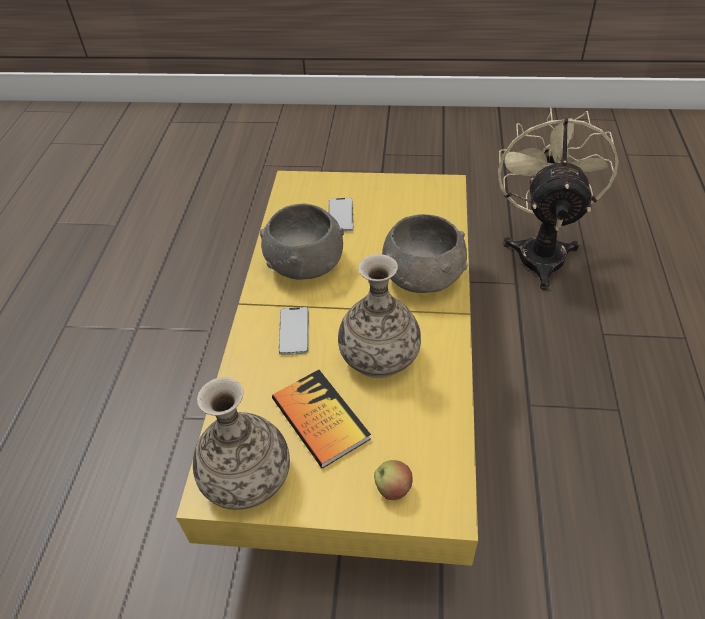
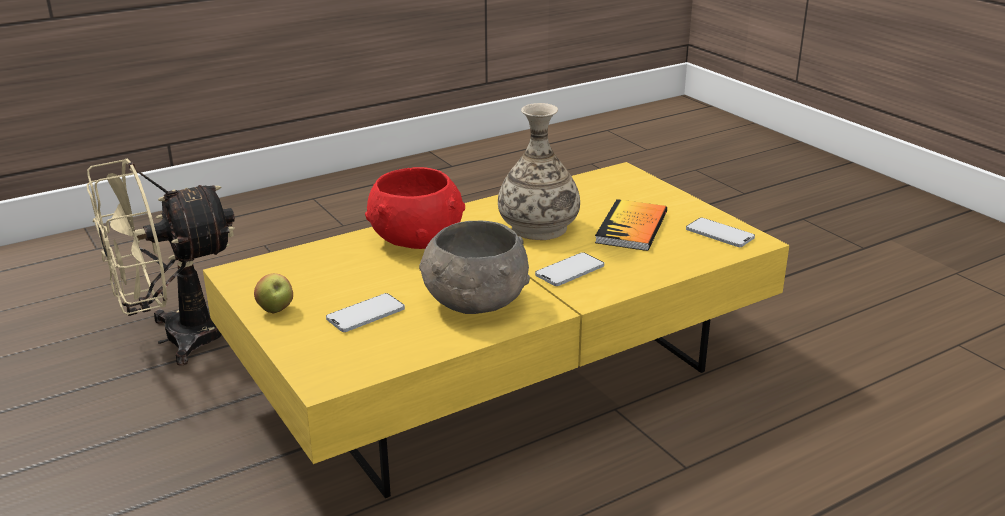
camera: 130 degrees left, 20 degrees down
vase [193,377,290,510] -> phone [686,218,755,247]
apple [374,460,413,500] -> apple moved to [254,273,293,313]
grey bowl [382,214,468,293] -> red bowl [365,167,465,249]

